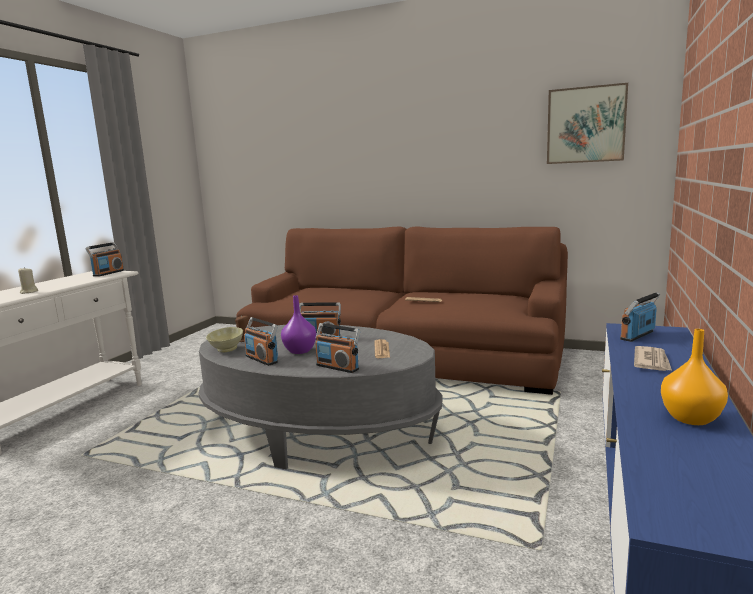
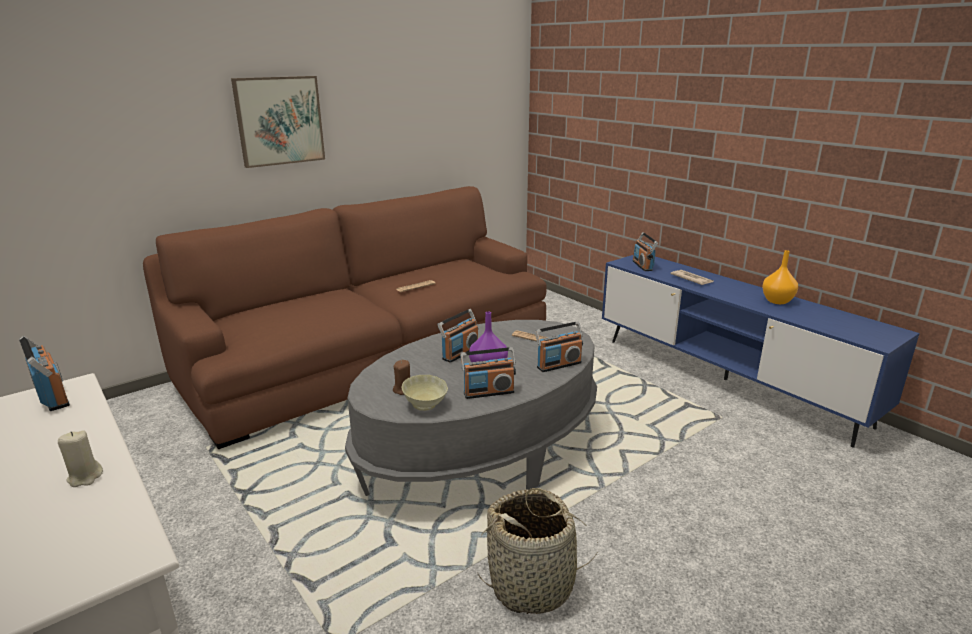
camera: 60 degrees left, 10 degrees up
picture [547,83,628,164] -> picture moved to [231,76,325,168]
none -> basket [478,488,598,614]

